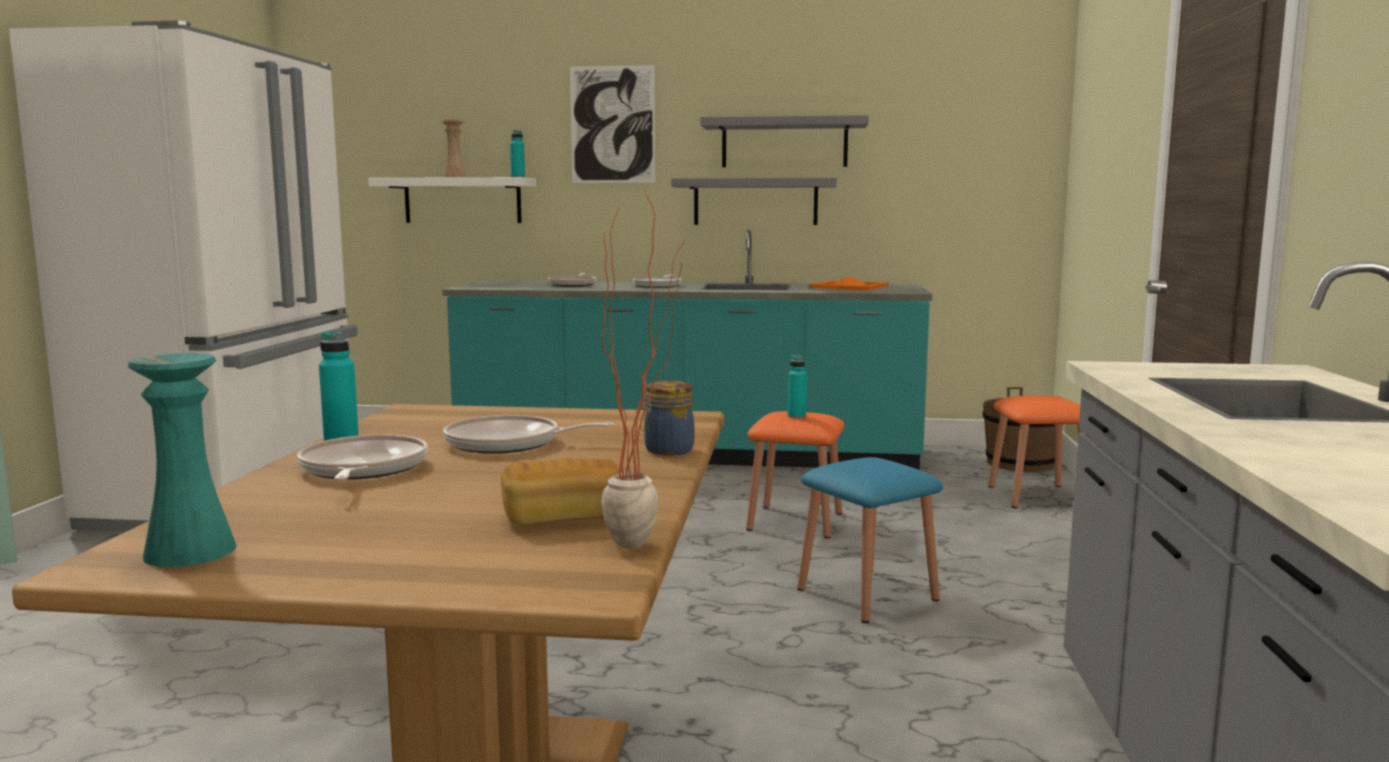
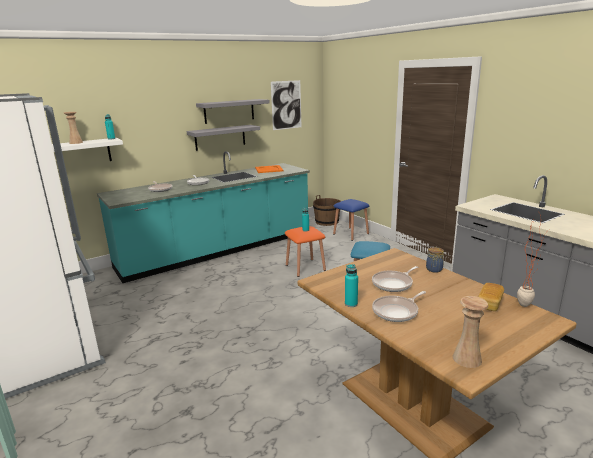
camera: 40 degrees left, 10 degrees up
turquoise vase [127,353,237,567] -> beige vase [452,296,488,368]
frying pan [297,434,428,480] -> frying pan turned 75 degrees counterclockwise [372,291,426,322]
picture [570,65,655,183] -> picture moved to [271,80,301,130]
orange stool [988,395,1085,508] -> blue stool [333,199,369,241]

